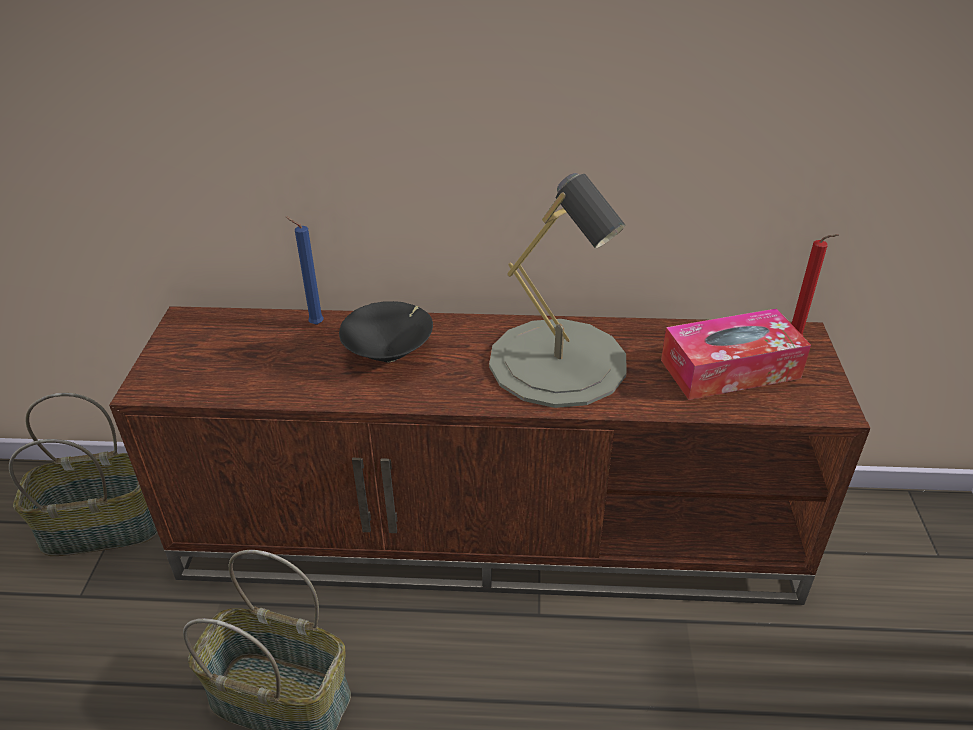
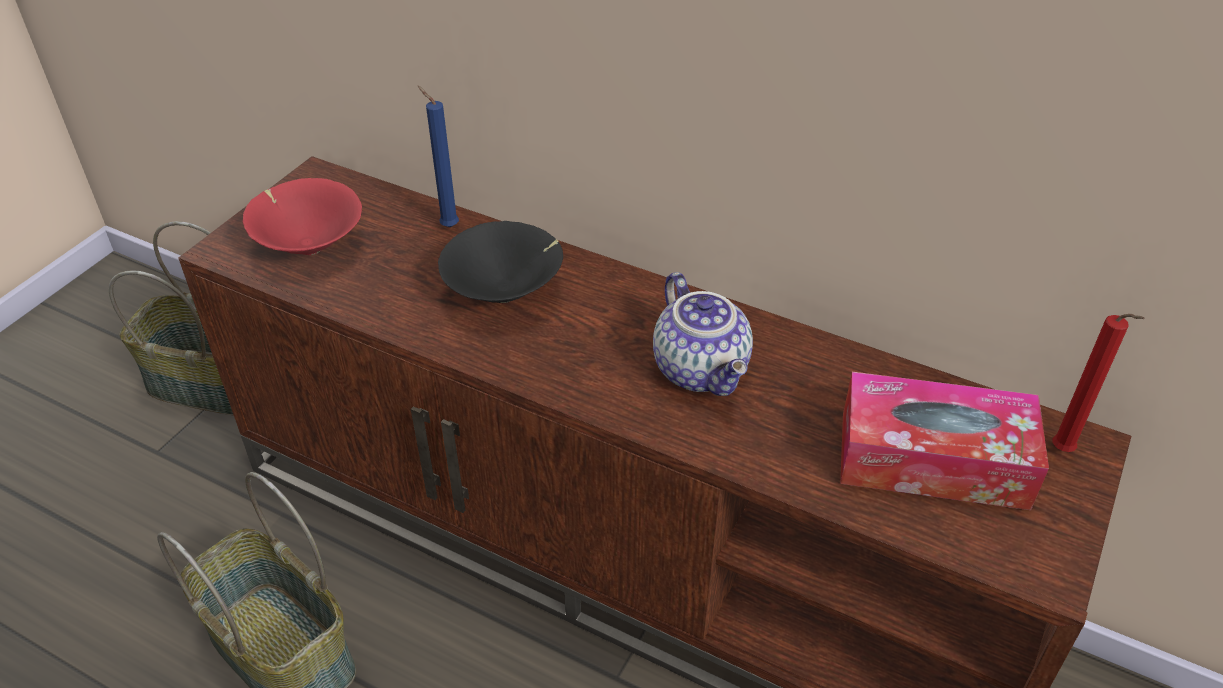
camera: 25 degrees right, 5 degrees up
grey table lamp [489,173,627,408] -> teapot [653,272,753,396]
none -> red bowl [242,178,362,255]

